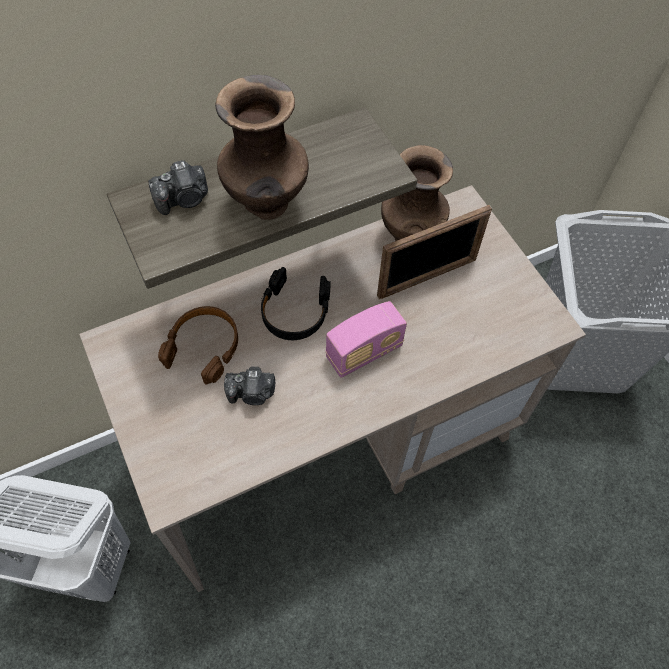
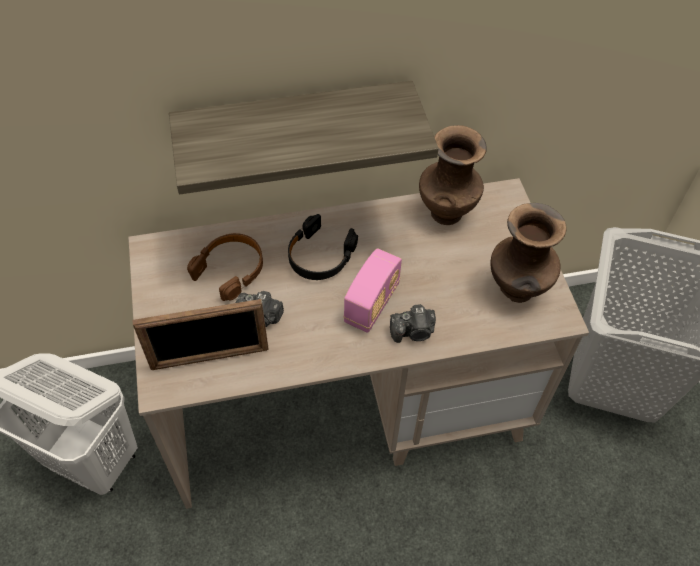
camera: 15 degrees right, 5 degrees down
camera [148,160,208,215] -> camera moved to [390,304,436,343]
brown vase [215,75,309,220] -> brown vase moved to [490,203,567,303]
radio [325,301,407,378] -> radio turned 45 degrees counterclockwise [344,248,402,333]
picture frame [377,205,492,299] -> picture frame moved to [132,299,269,370]

